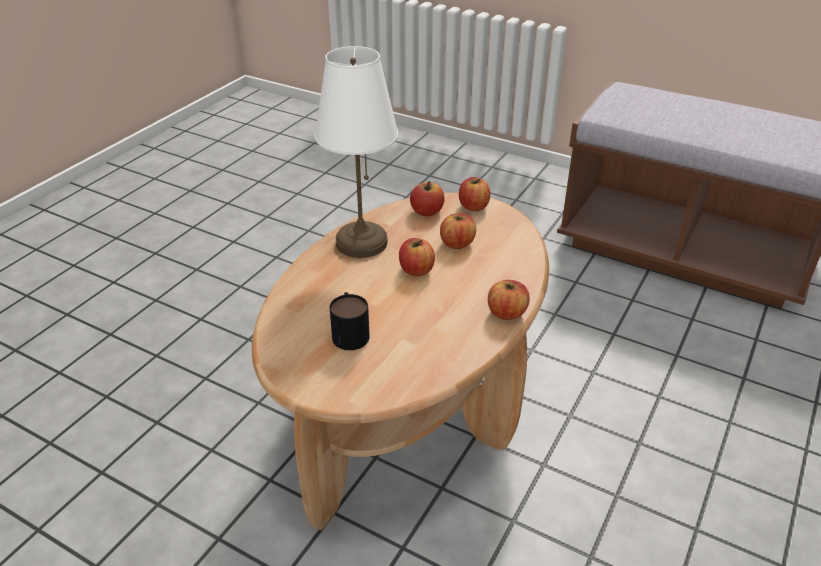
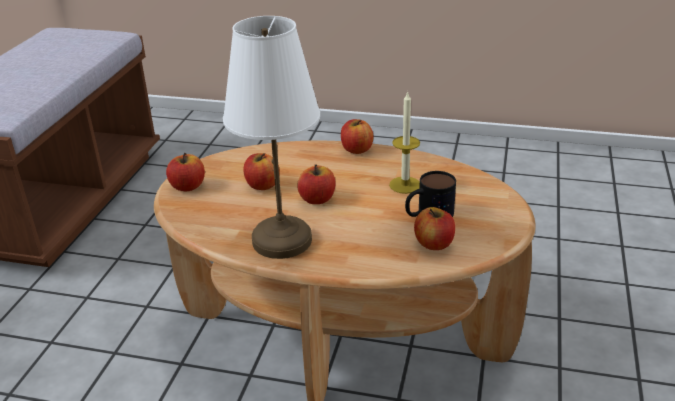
camera: 105 degrees left, 5 degrees down
apple [410,181,444,216] -> apple moved to [414,207,455,250]
none -> candle [389,91,420,194]

